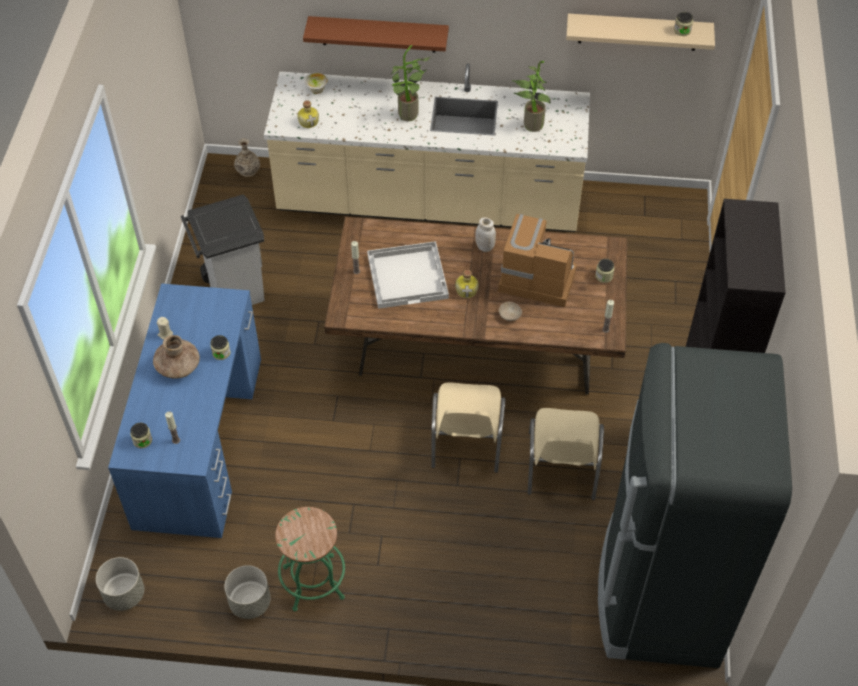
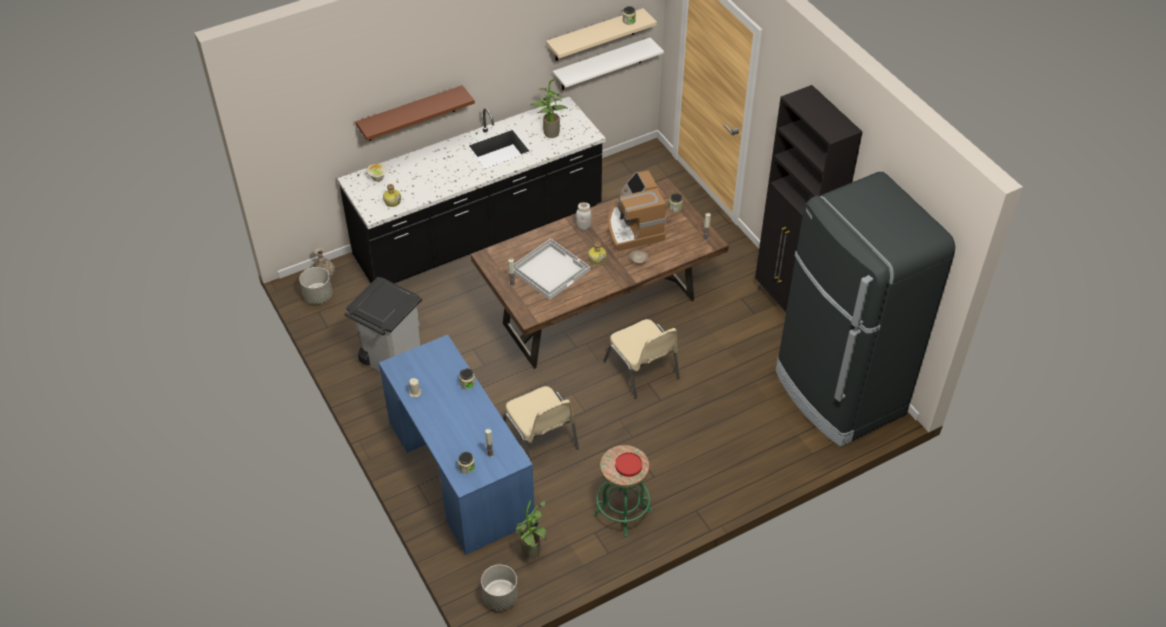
camera: 35 degrees left, 5 degrees down
brown vase [153,335,200,379] -> none
grey planter [224,565,271,619] -> grey planter moved to [299,267,332,304]
beige counter [264,63,590,232] -> black counter [337,97,606,283]
potted plant [391,45,431,121] -> potted plant moved to [516,499,546,559]
coffee machine [498,214,577,307] -> coffee machine turned 90 degrees counterclockwise [608,170,666,251]
beige chair [527,408,604,500] -> beige chair moved to [503,386,579,461]
none -> white shelf [553,38,664,90]
none -> red plate [615,452,642,477]

